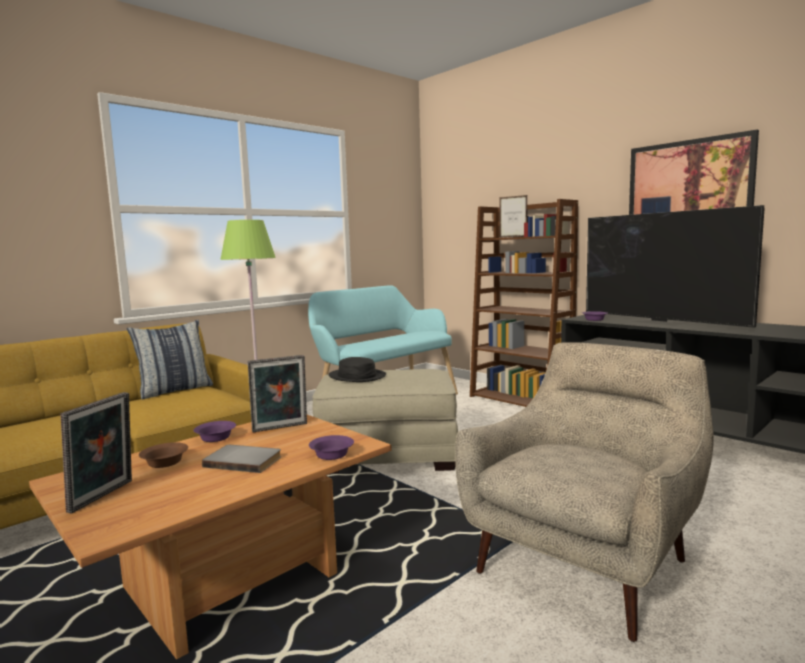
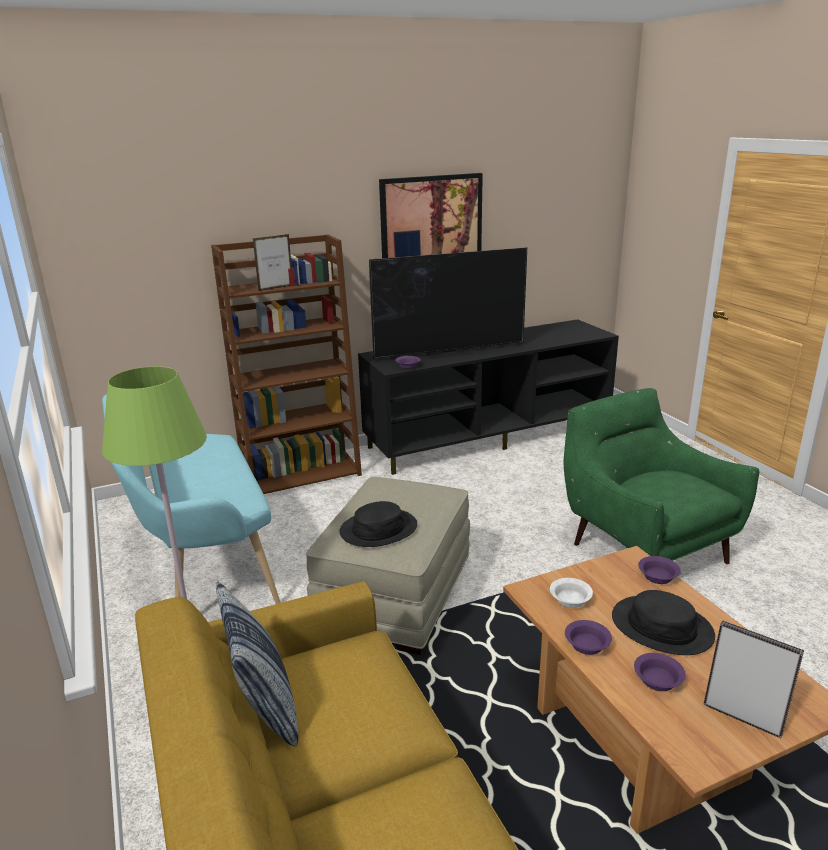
camera: 70 degrees left, 15 degrees up
brown bowl [139,442,188,468] -> purple bowl [634,653,686,691]
grey book [202,445,281,473] -> black hat [612,590,715,655]
picture frame [248,355,307,432] -> white bowl [550,578,593,608]
beige armchair [455,342,714,642] -> green armchair [564,388,759,564]

